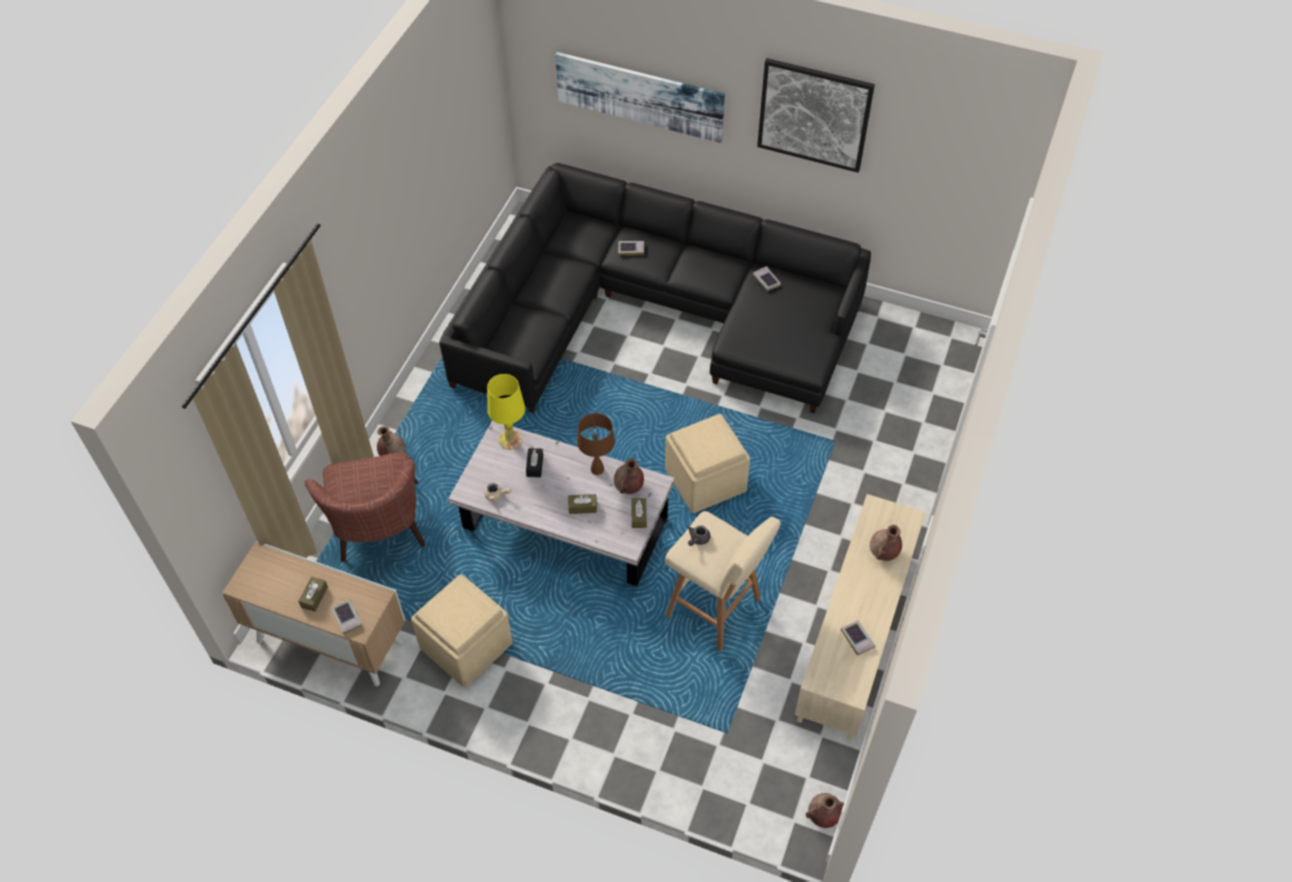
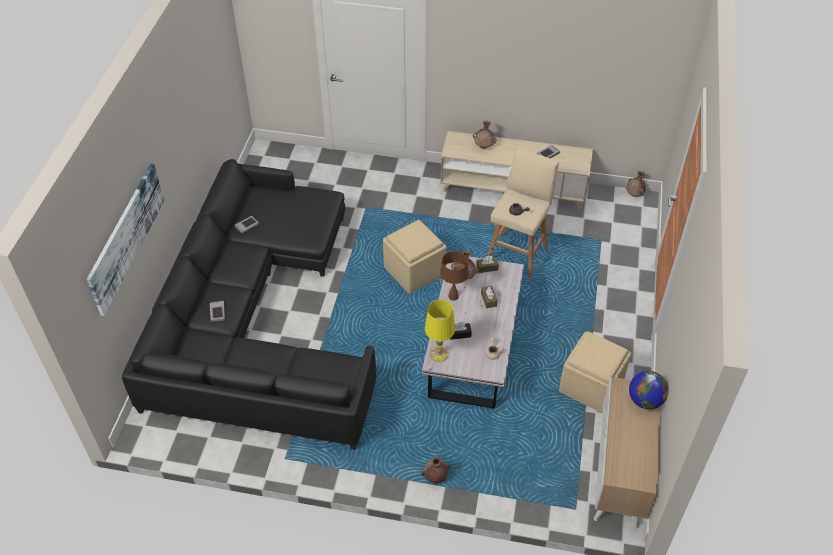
camera: 100 degrees left, 5 degrees down
brown tissue box [298,577,328,612] -> none
brown armchair [304,453,425,562] -> none
book [331,599,363,635] -> globe [629,371,668,409]
picture [757,58,875,173] -> none

